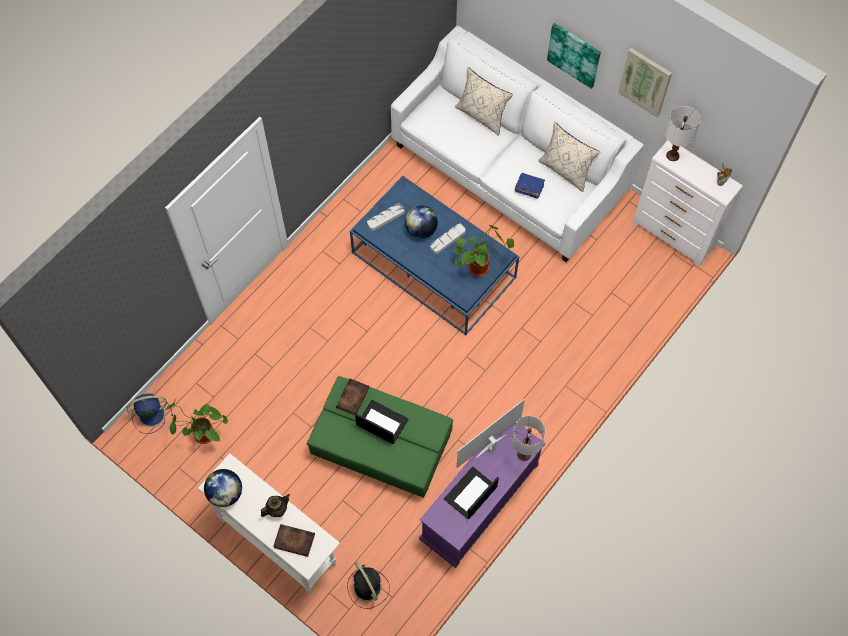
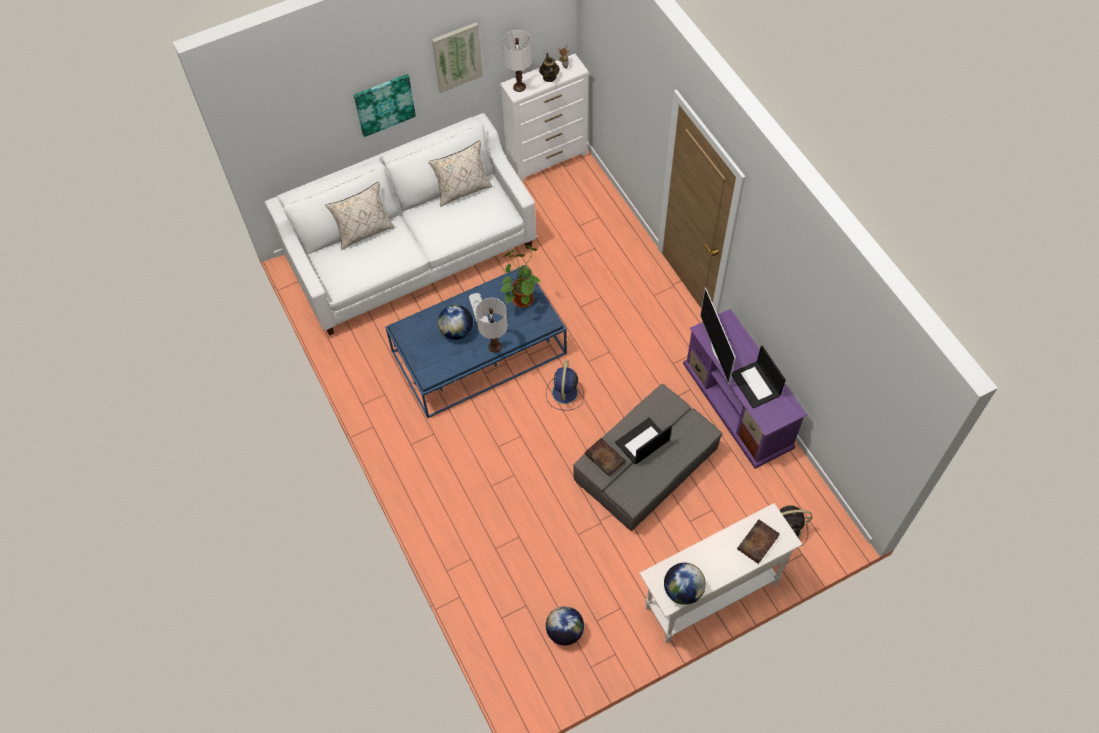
camera: 65 degrees left, 5 degrees down
blue fan [127,393,173,434] -> blue fan moved to [546,360,584,411]
potted plant [165,399,229,444] -> globe [546,606,584,645]
teapot [261,494,290,517] -> teapot moved to [539,53,560,82]
green ottoman [307,376,453,498] -> grey ottoman [573,384,722,531]
grey tray [367,203,405,231] -> none
white table lamp [512,416,545,461] -> white table lamp moved to [476,298,508,353]
blue book [515,173,545,198] -> none

